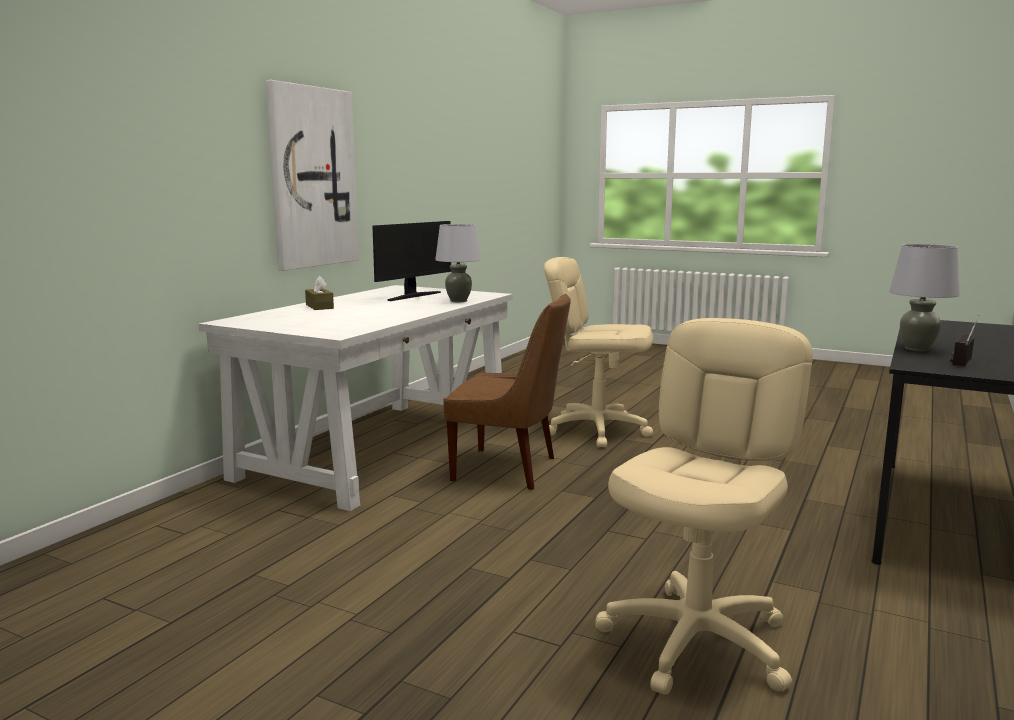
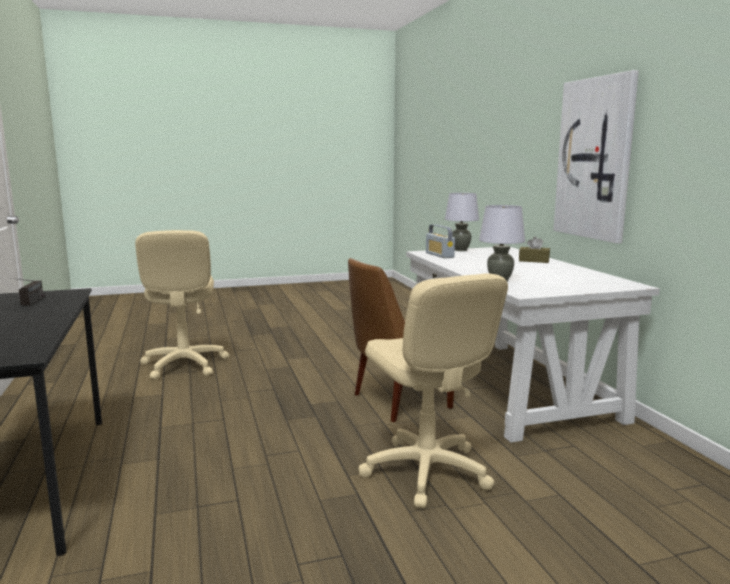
camera: 135 degrees right, 0 degrees up
monitor [372,221,451,301] -> none
beige office chair [544,257,653,447] -> beige office chair turned 90 degrees clockwise [358,273,508,508]
grey table lamp [889,244,960,351] -> grey table lamp moved to [445,193,479,251]
none -> radio [426,224,455,258]

